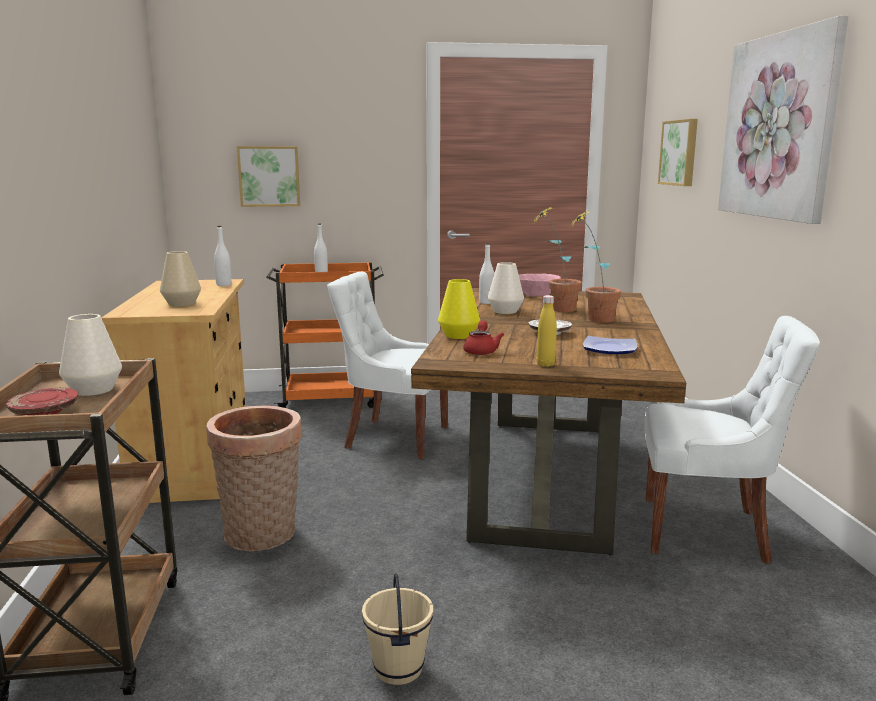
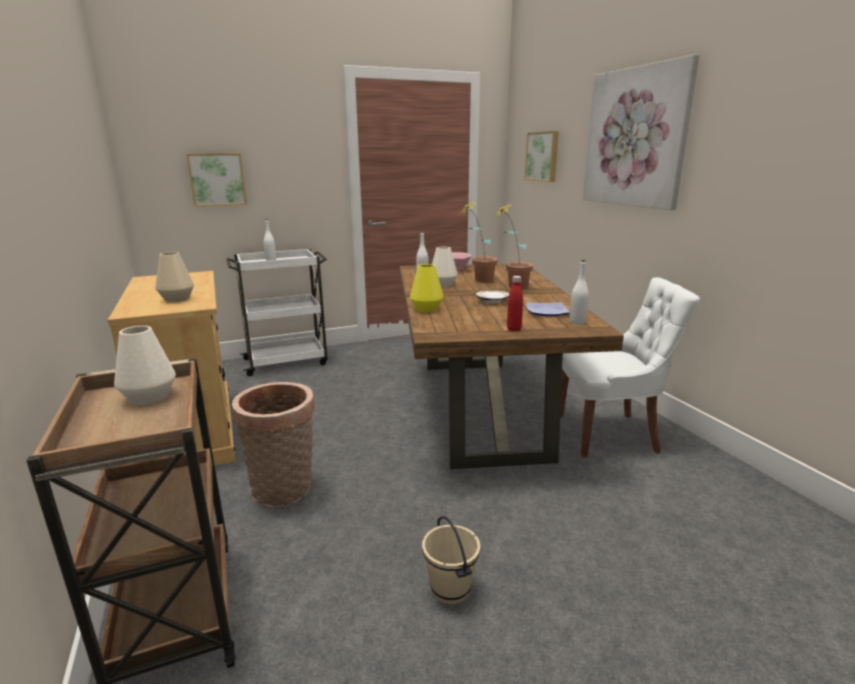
camera: 15 degrees left, 5 degrees up
red plate [6,388,78,415] -> none
white bottle [214,226,231,286] -> white bottle moved to [570,260,589,325]
orange cart [266,262,384,408] -> white cart [227,249,328,376]
white chair [327,272,448,459] -> none
red teapot [463,320,504,355] -> none
yellow bottle [537,295,557,367] -> red bottle [507,276,523,332]

